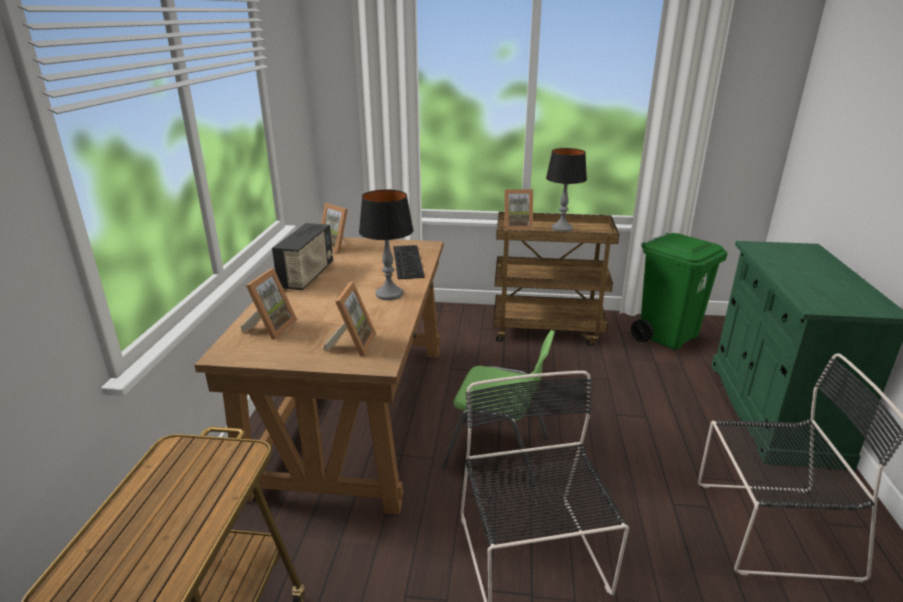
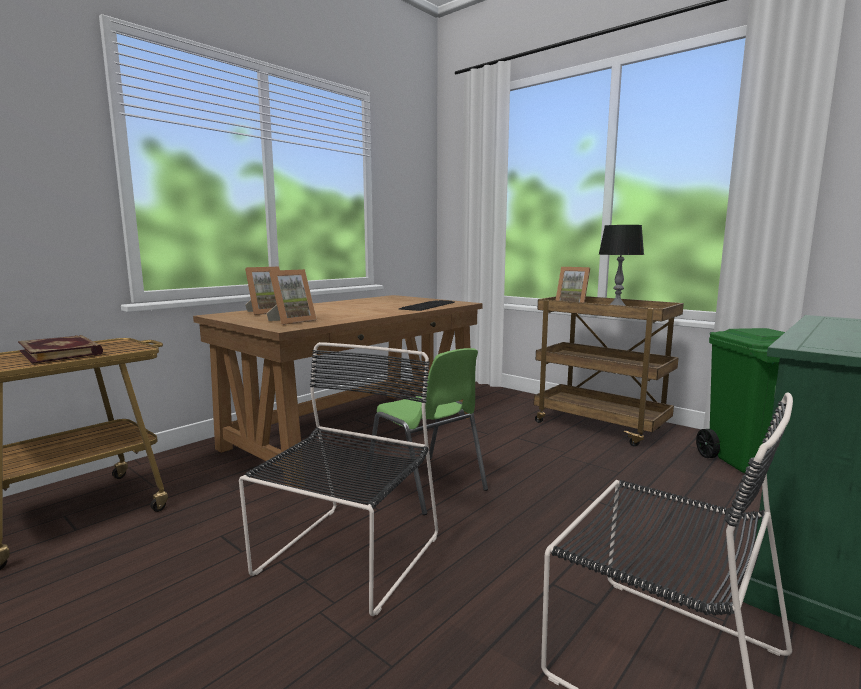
camera: 35 degrees right, 15 degrees down
radio [272,223,333,290] -> none
picture frame [321,203,348,253] -> none
table lamp [359,190,414,300] -> none
none -> book [18,335,103,364]

